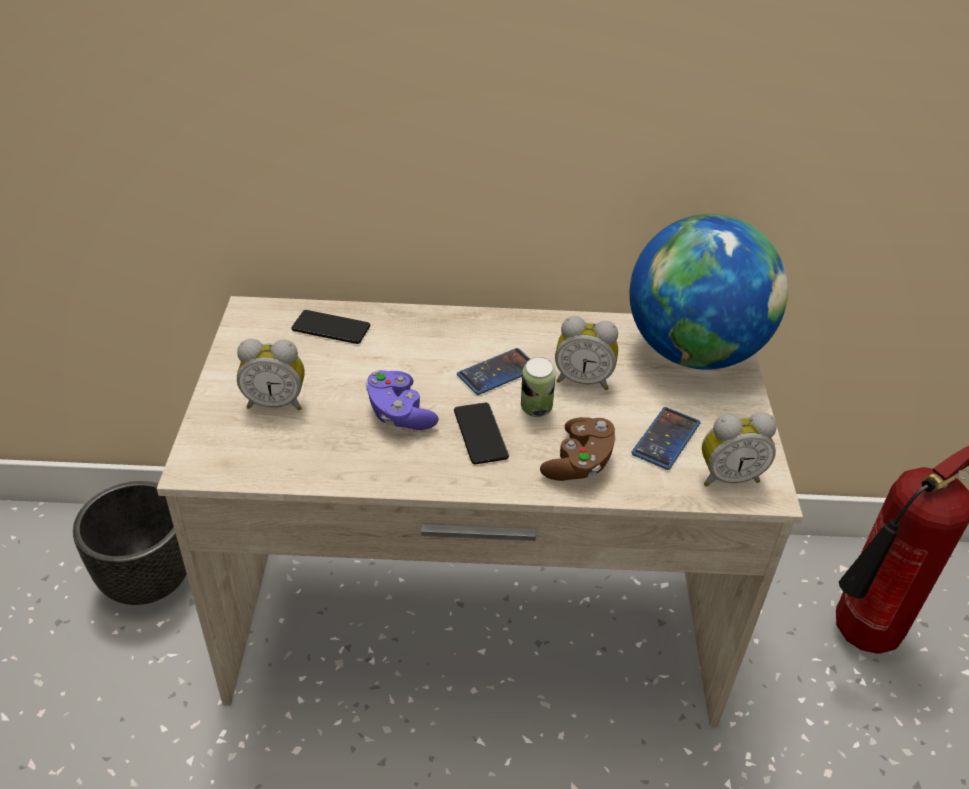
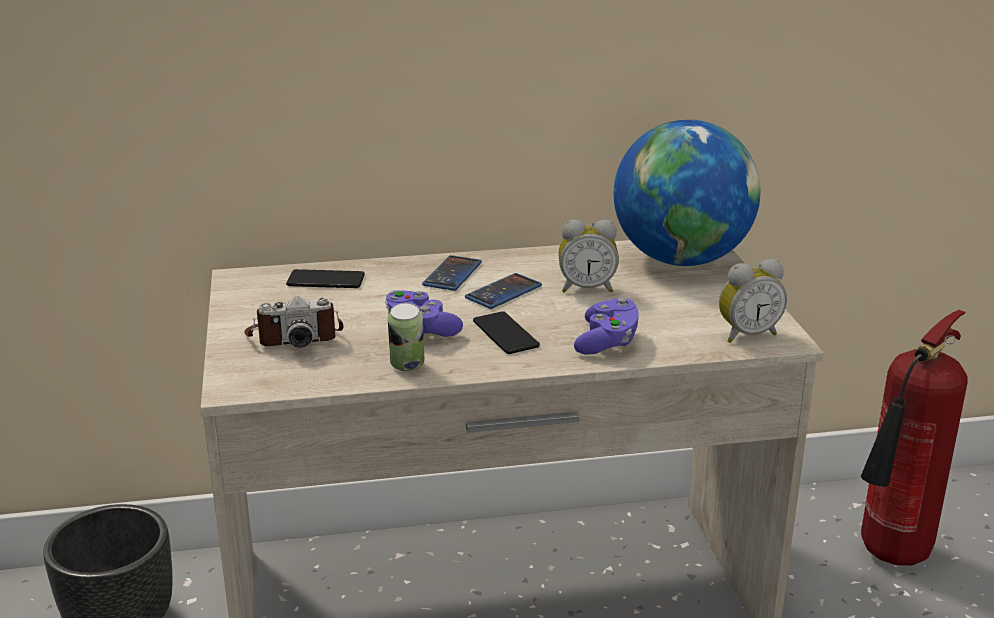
camera: 10 degrees left, 15 degrees down
alarm clock [237,339,305,410] -> camera [244,297,344,348]
can [521,357,556,417] -> can moved to [388,303,425,372]
brown game controller [540,417,616,481] -> purple game controller [574,298,639,354]
phone [631,407,700,470] -> phone moved to [422,255,482,291]

